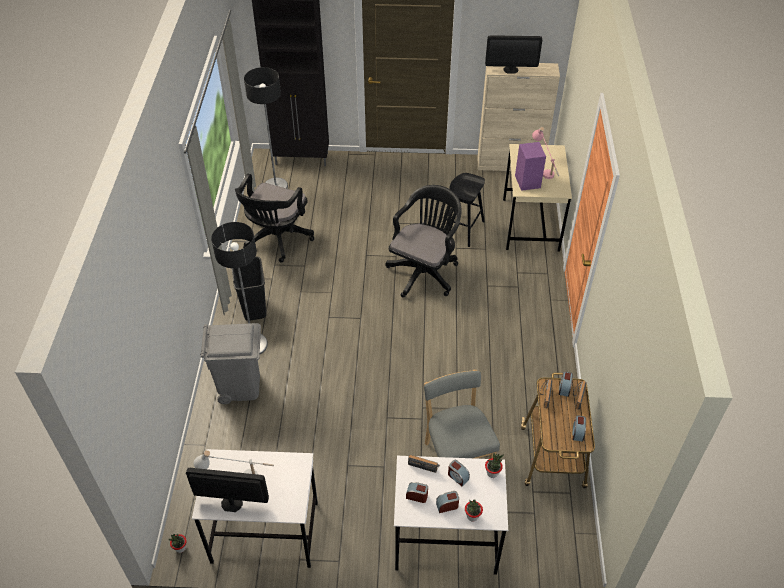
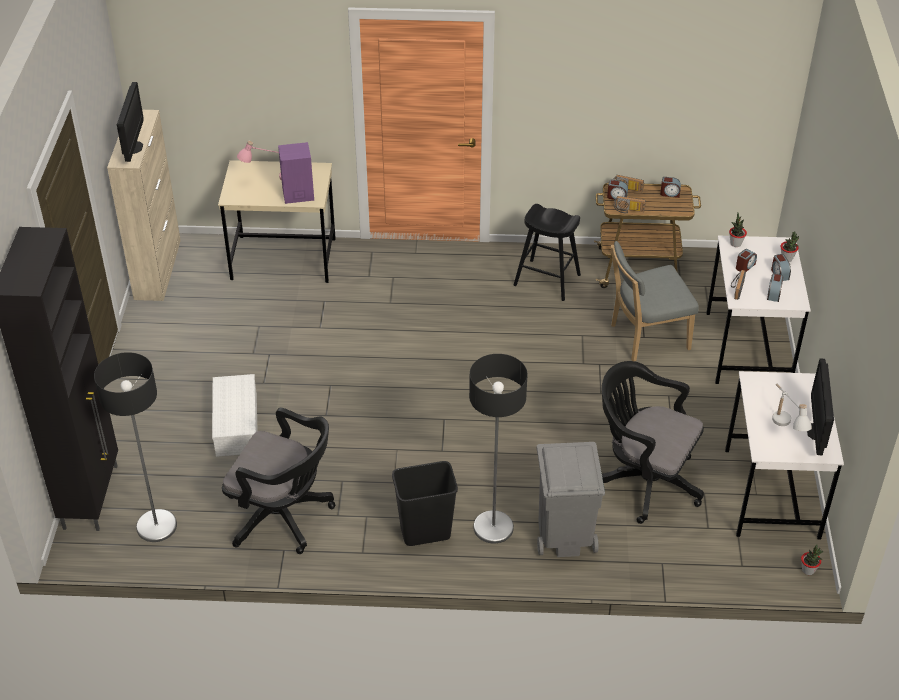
camera: 90 degrees left, 5 degrees down
black office chair [385,185,462,298] -> black office chair moved to [602,361,704,524]
black stool [443,173,485,247] -> black stool moved to [514,204,581,301]
none -> white storage box [212,374,258,457]

